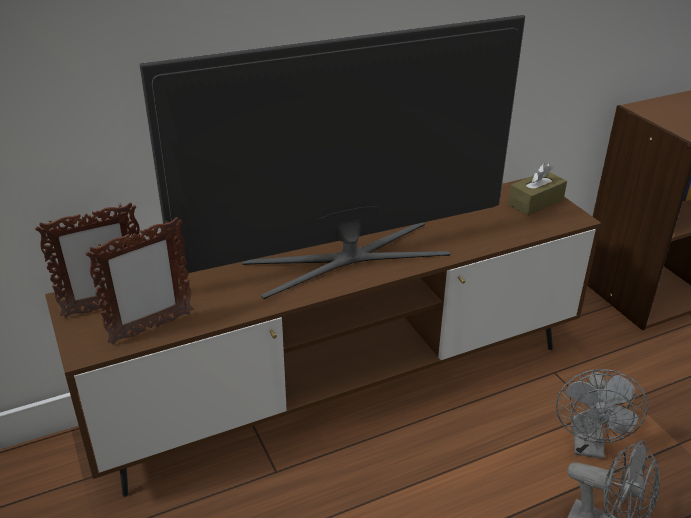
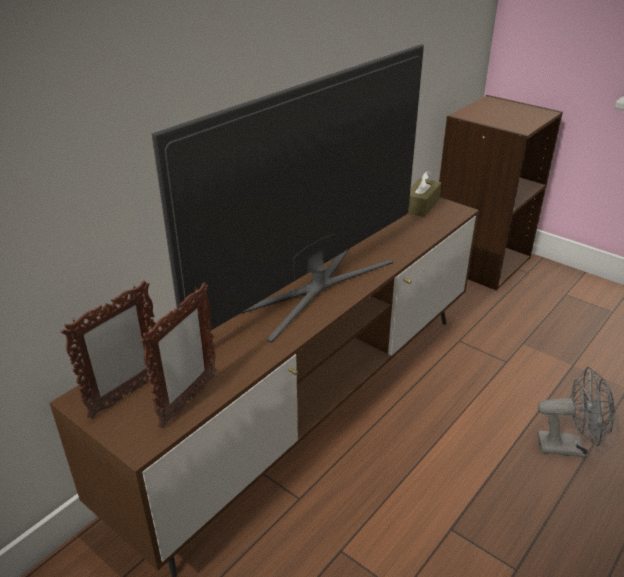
camera: 25 degrees left, 0 degrees up
grey fan [556,369,648,459] -> none

